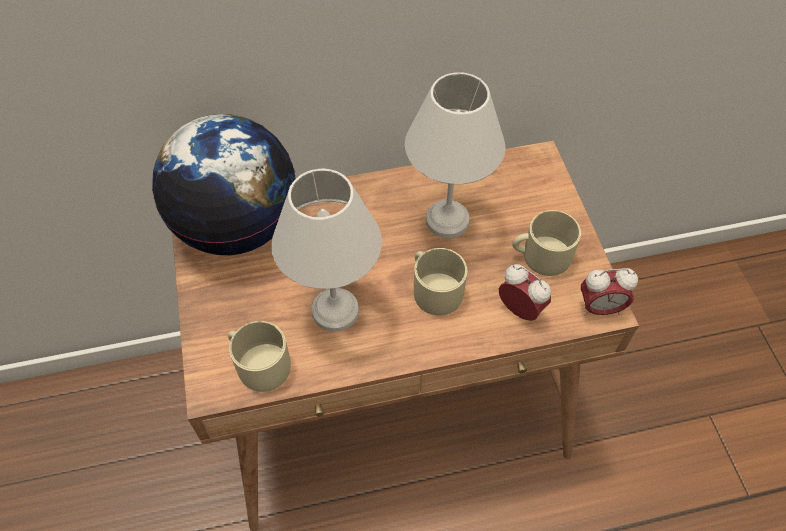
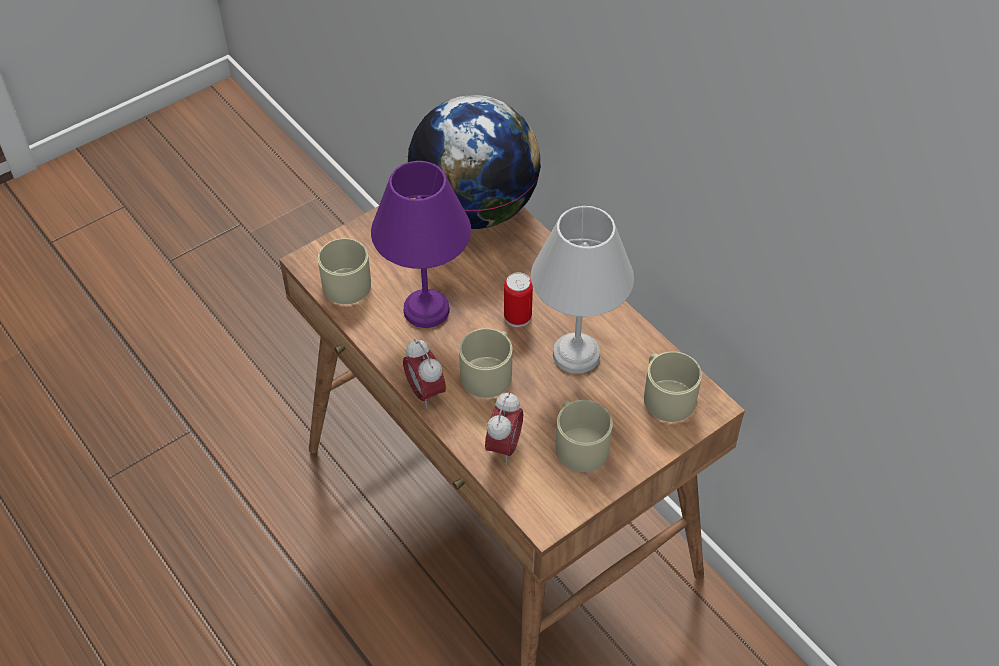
camera: 65 degrees right, 5 degrees down
white table lamp [272,169,382,332] -> purple table lamp [371,161,471,328]
alarm clock [581,268,638,316] -> alarm clock moved to [403,338,446,409]
none -> can [504,272,533,327]
none -> beige mug [644,351,702,422]

